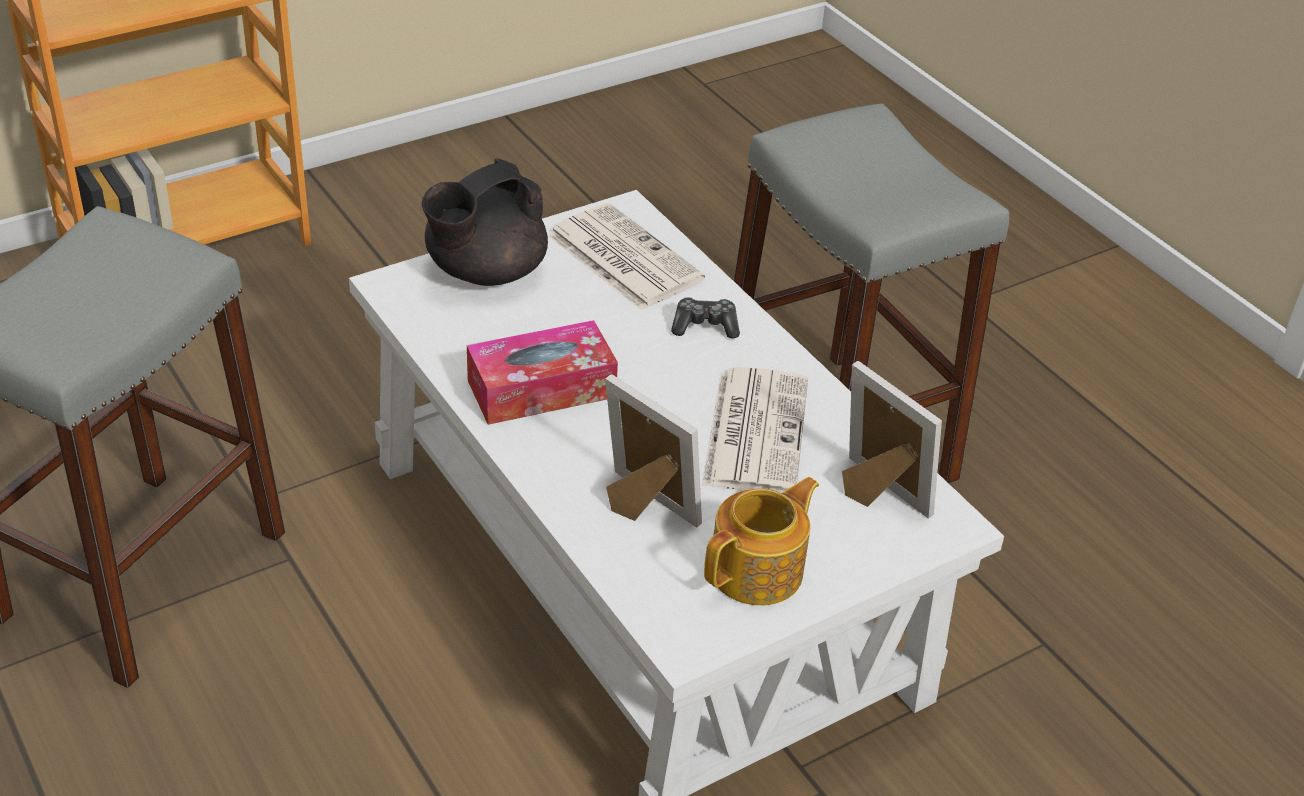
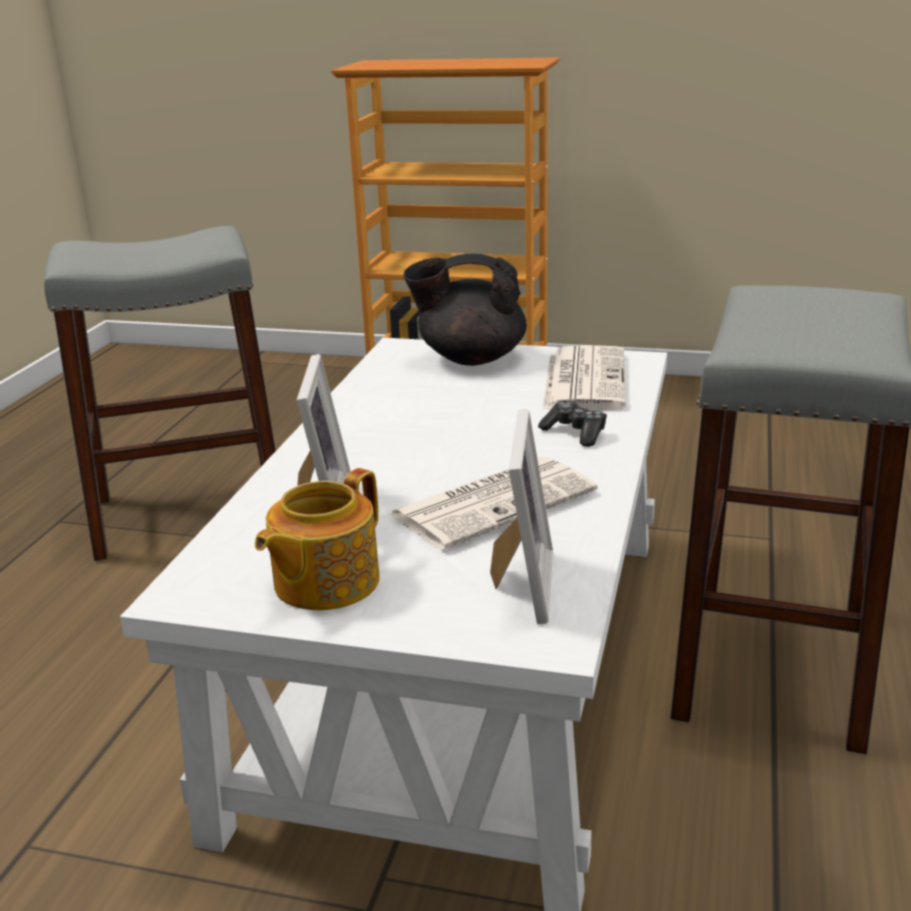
camera: 50 degrees right, 15 degrees down
tissue box [467,320,618,425] -> none
teapot [704,477,819,605] -> teapot turned 120 degrees clockwise [255,468,380,610]

